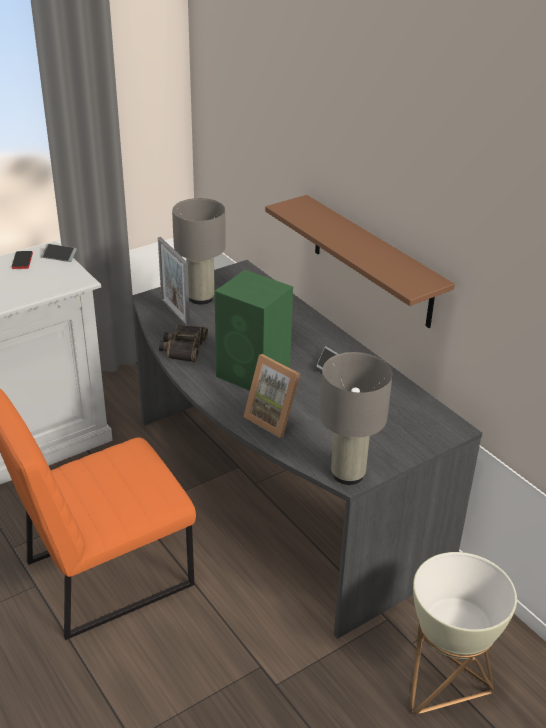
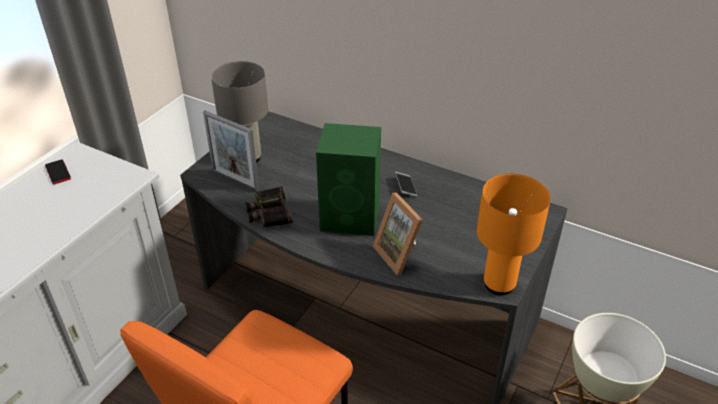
camera: 25 degrees left, 5 degrees up
phone [41,244,77,262] -> none
picture frame [243,354,300,438] -> picture frame turned 45 degrees clockwise [373,193,423,275]
brown shelf [265,195,455,328] -> none
grey table lamp [320,352,392,485] -> orange table lamp [477,174,550,295]

